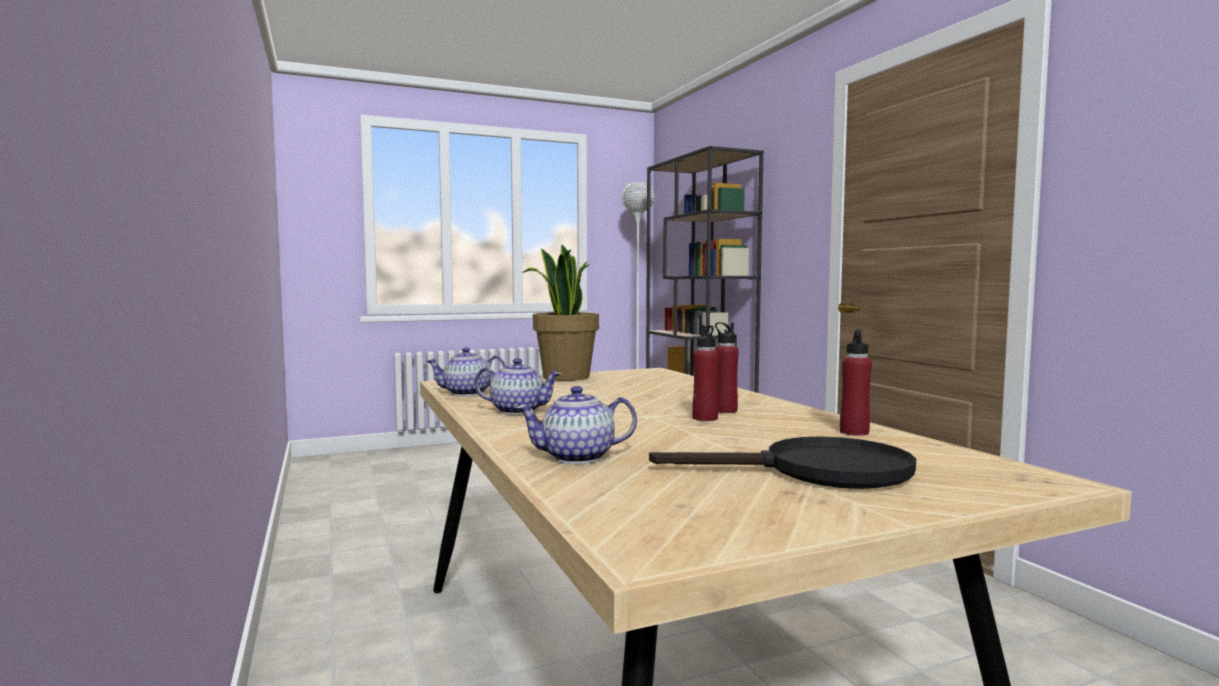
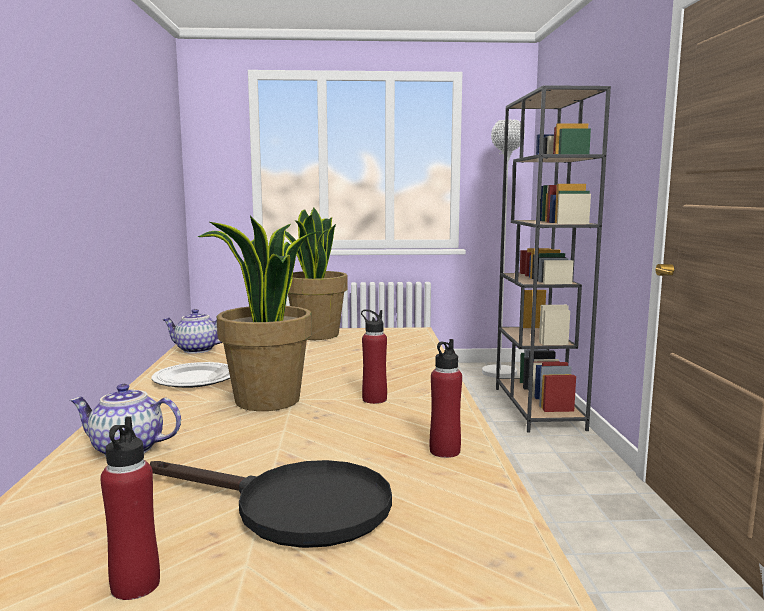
camera: 20 degrees right, 5 degrees up
teapot [475,358,561,415] -> plate [151,362,230,388]
red bottle [692,325,719,421] -> red bottle moved to [100,416,160,600]
none -> potted plant [198,216,320,411]

